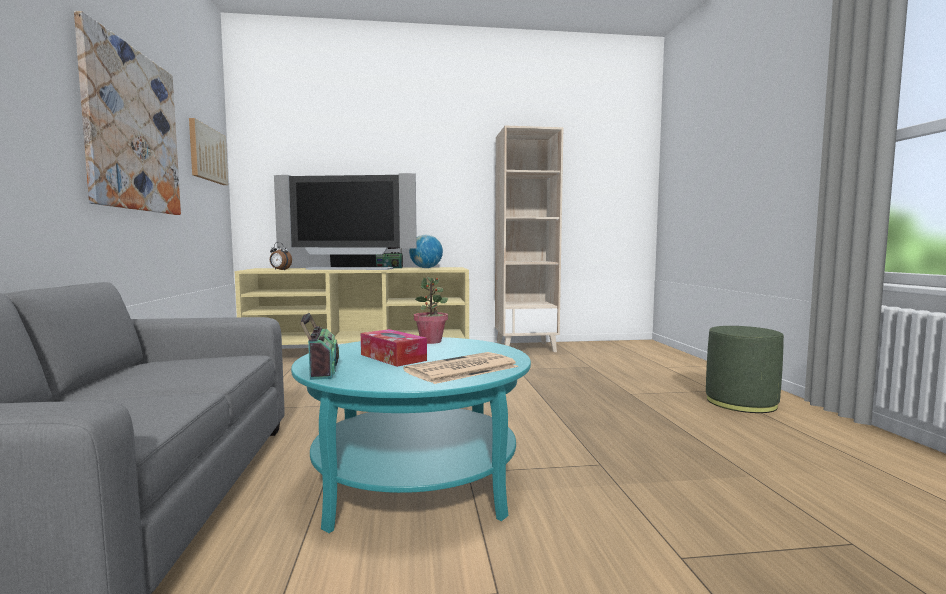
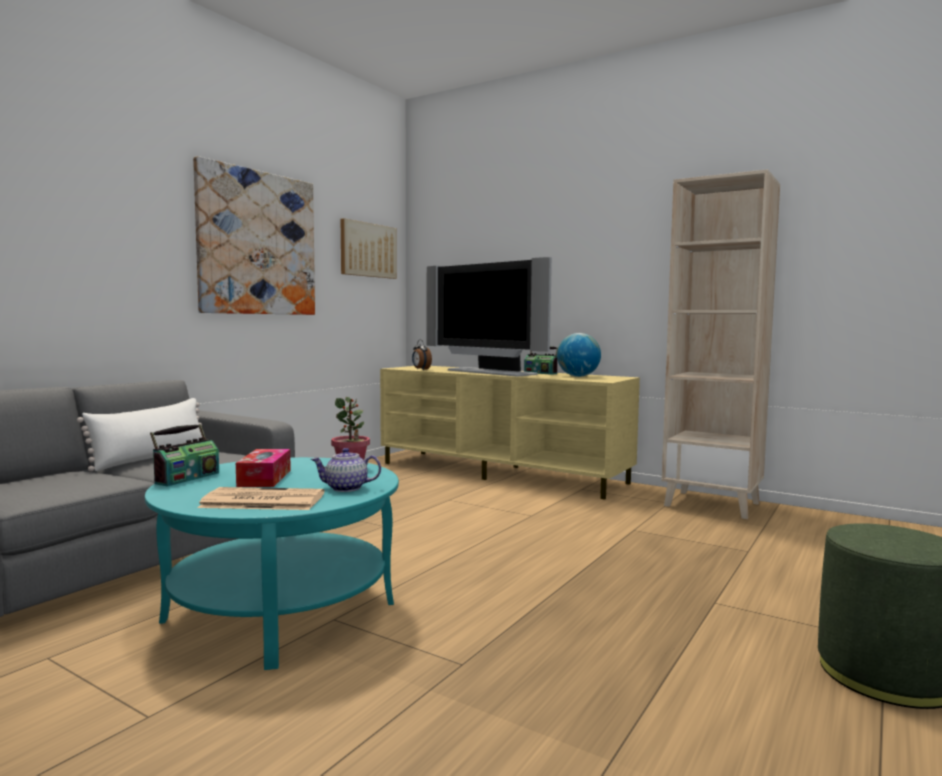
camera: 40 degrees right, 0 degrees up
none -> white pillow [77,398,204,471]
none -> teapot [311,448,381,492]

